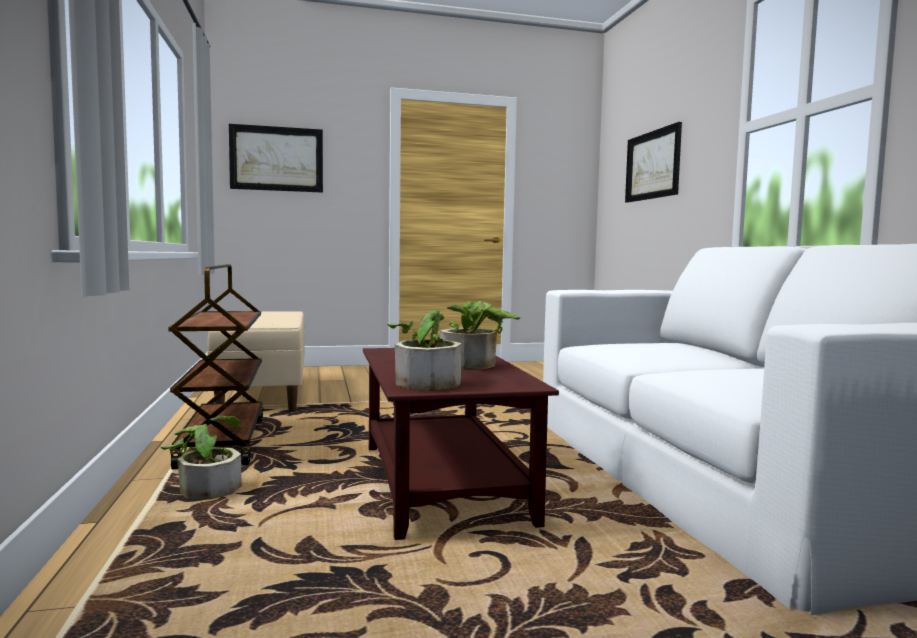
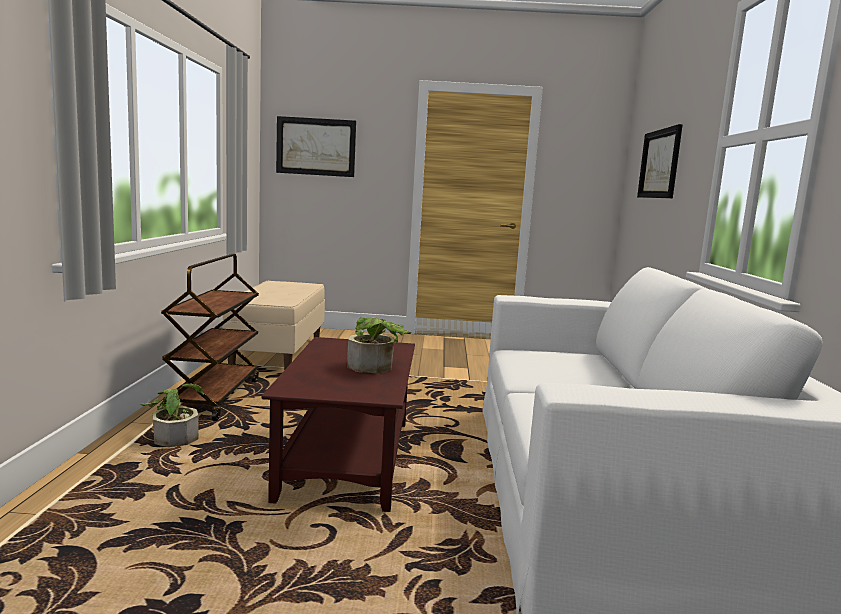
camera: 15 degrees right, 5 degrees up
potted plant [387,305,473,391] -> none

